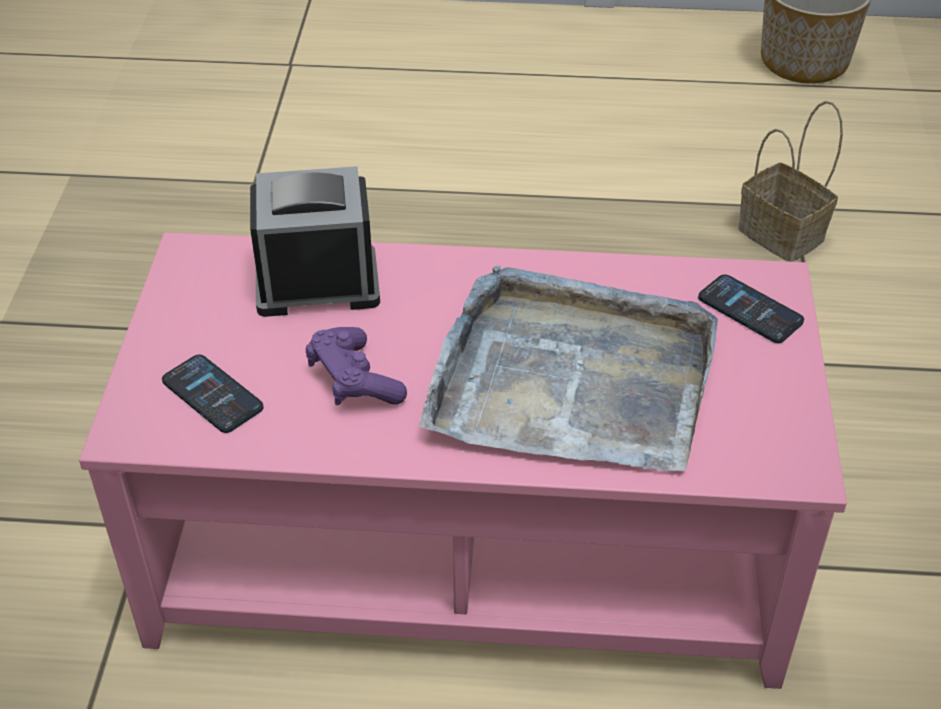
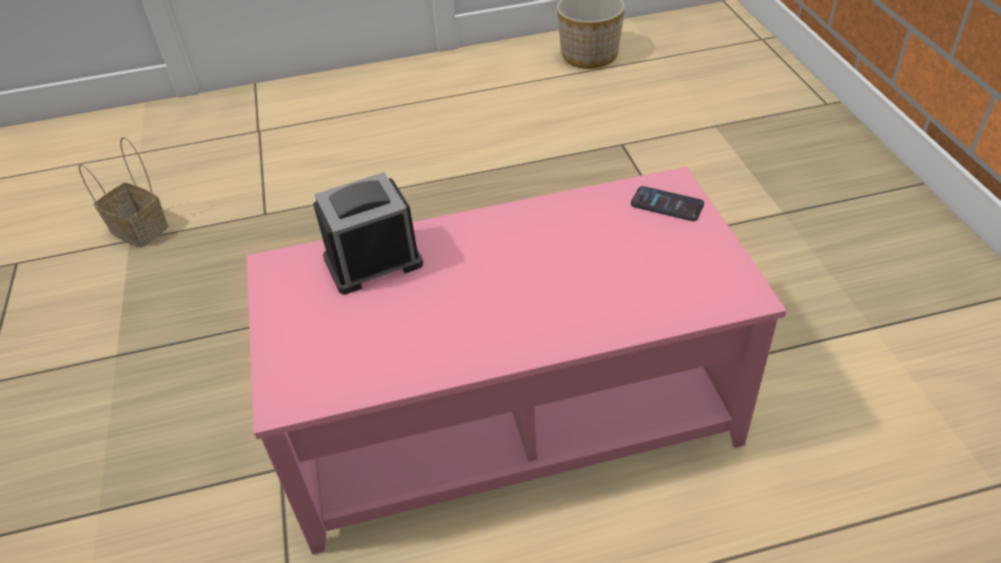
camera: 15 degrees left, 0 degrees up
phone [162,354,264,433] -> none
purple game controller [306,327,407,405] -> none
grey tray [419,265,718,471] -> none
basket [738,101,843,262] -> basket moved to [78,137,169,248]

